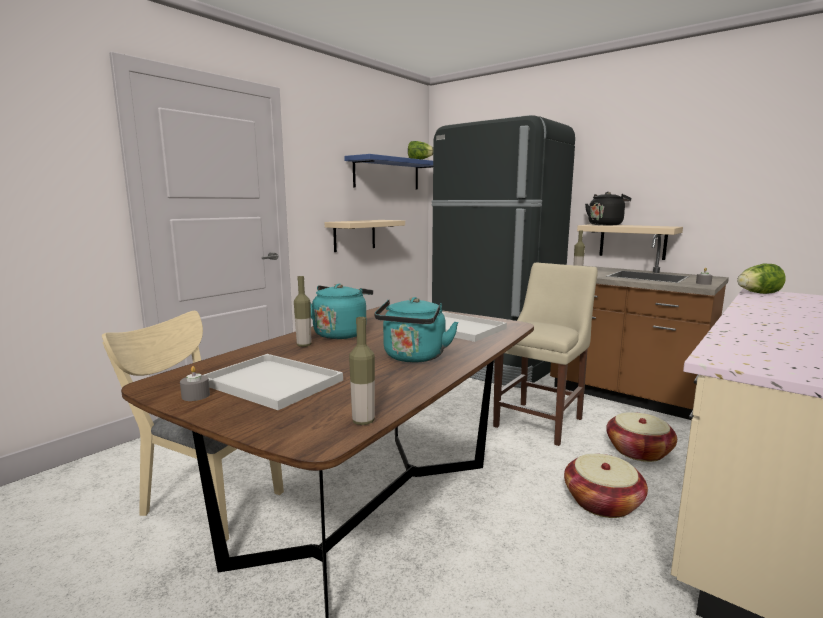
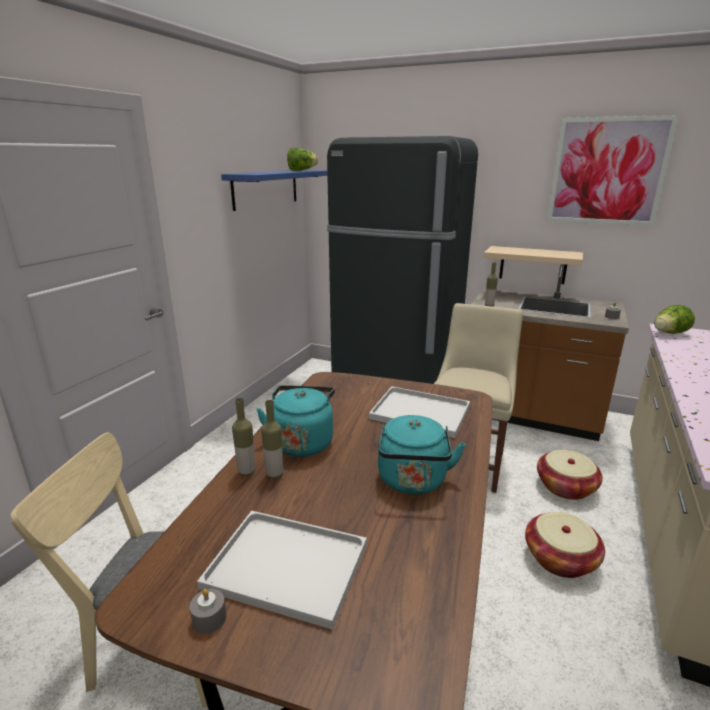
camera: 15 degrees left, 10 degrees up
beige shelf [325,220,405,252] -> none
bottle [349,317,375,425] -> bottle moved to [232,398,255,476]
black kettle [585,192,631,225] -> none
none -> picture [547,115,679,226]

